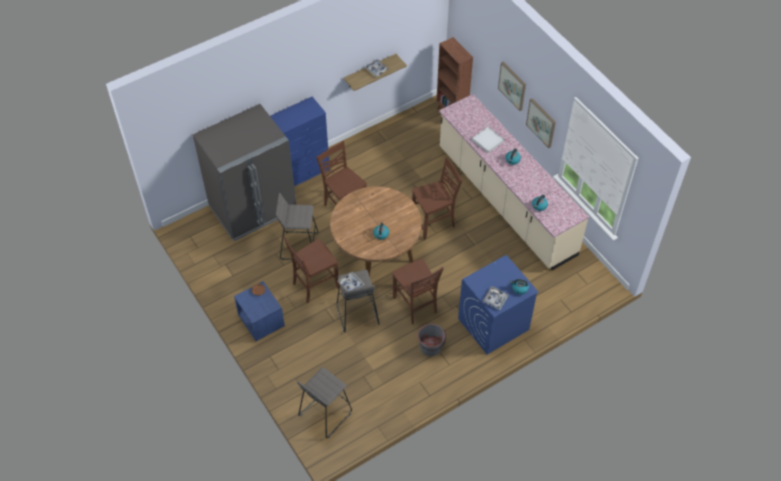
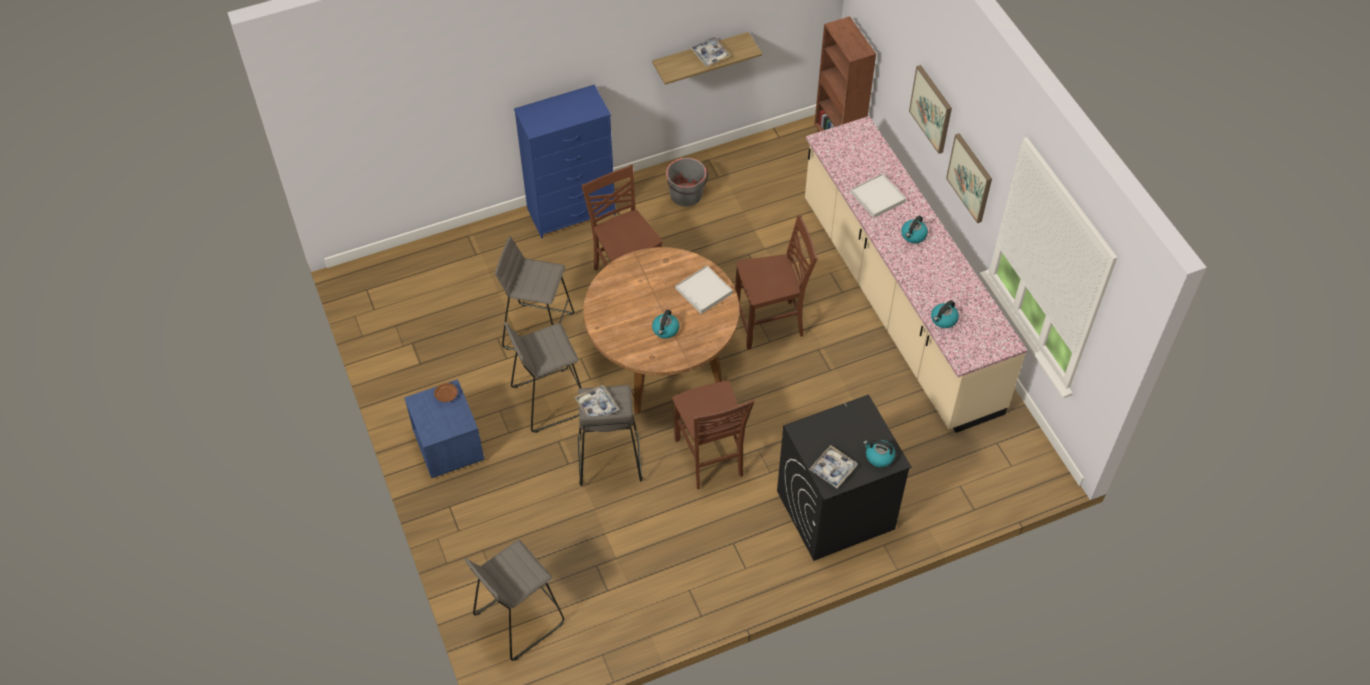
camera: 10 degrees right, 0 degrees up
grey fridge [193,104,297,241] -> none
brown chair [283,236,339,303] -> grey stool [504,322,581,433]
grey bucket [418,324,446,356] -> grey bucket moved to [666,158,708,207]
blue washing machine [458,255,538,355] -> black washing machine [777,394,911,561]
none -> white tray [676,265,733,314]

